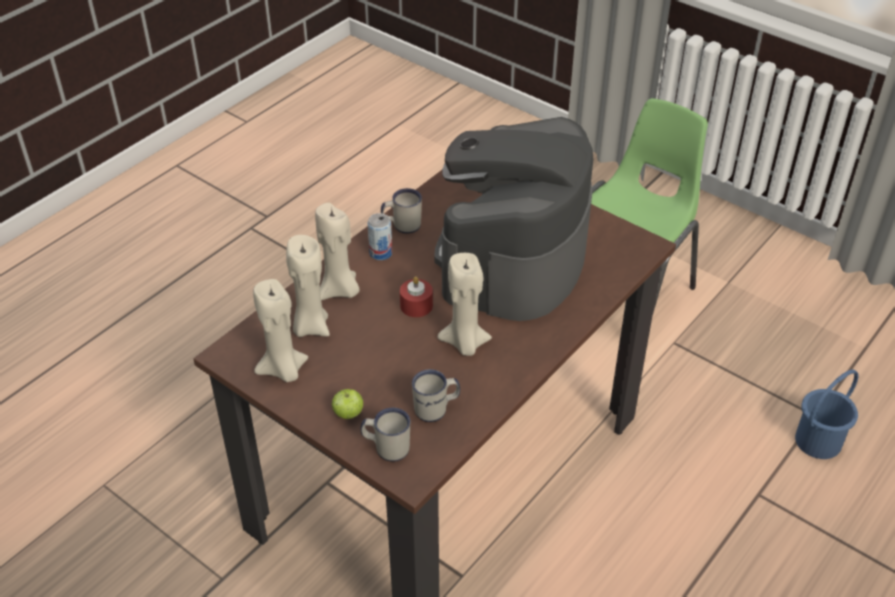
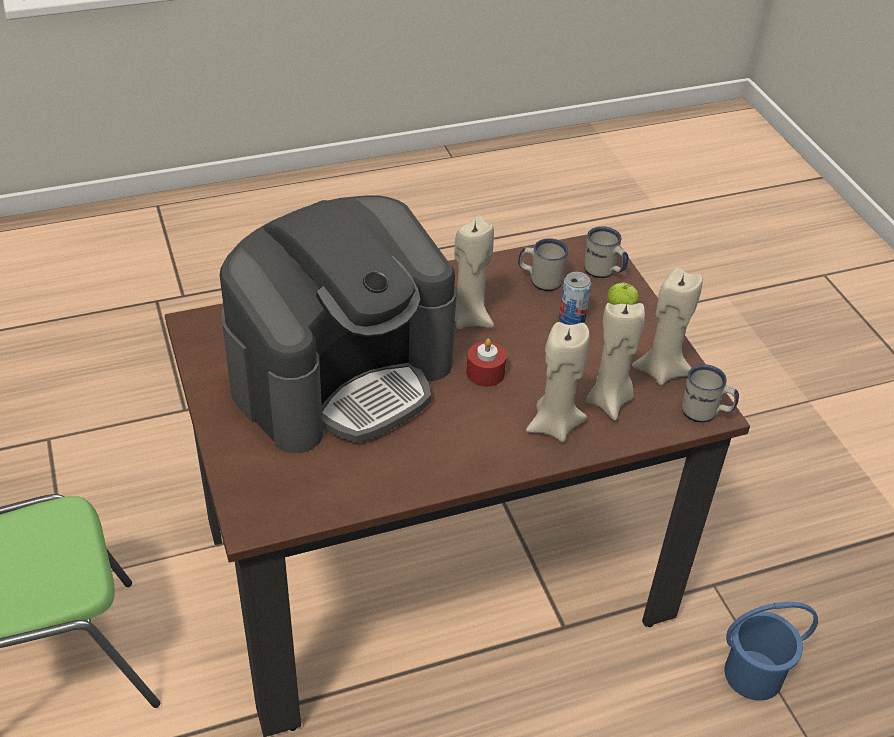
camera: 150 degrees left, 0 degrees up
can [368,213,392,260] -> can moved to [559,272,591,325]
white mug [381,188,422,234] -> white mug moved to [682,364,739,422]
blue bucket [795,369,859,459] -> blue bucket moved to [724,602,818,701]

